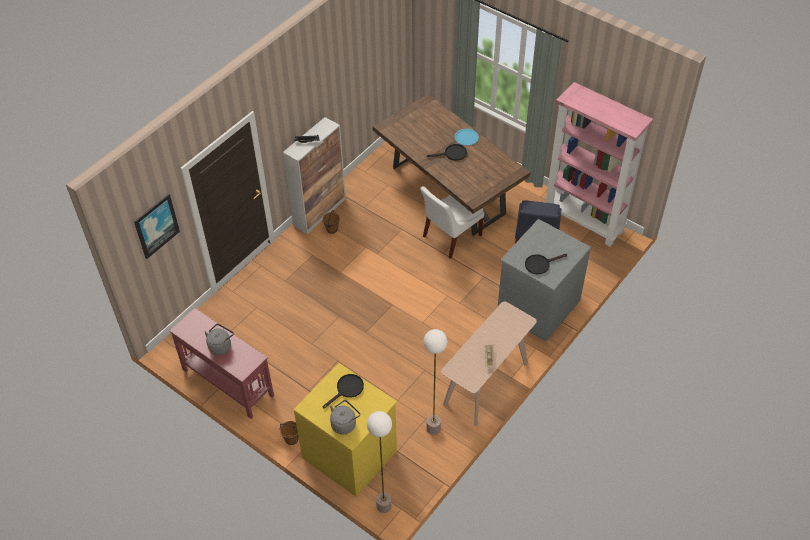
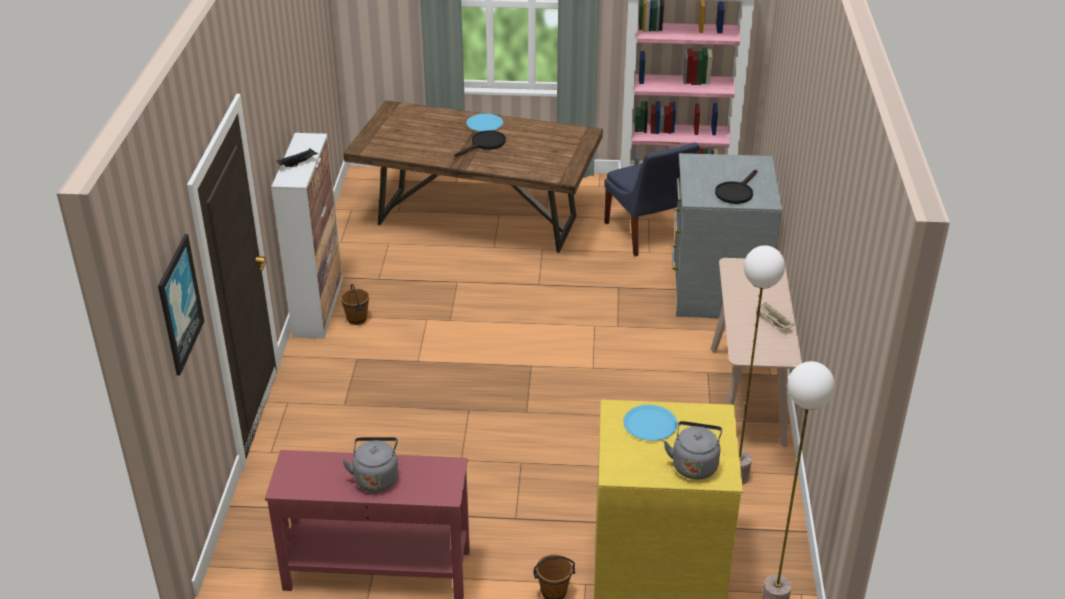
camera: 35 degrees left, 15 degrees down
black frying pan [323,374,364,408] -> blue plate [623,405,678,441]
white chair [420,186,484,259] -> none

